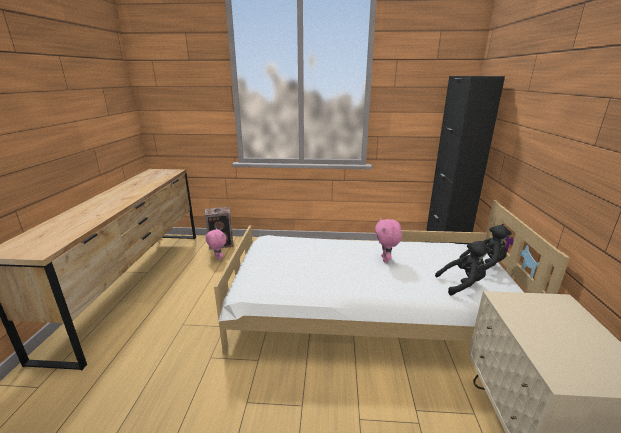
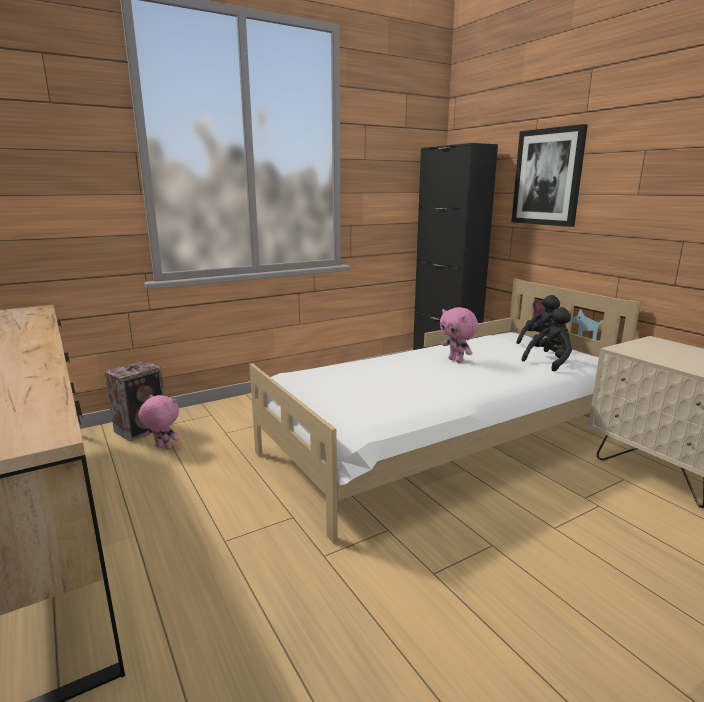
camera: 35 degrees left, 5 degrees down
none -> picture [511,124,588,227]

